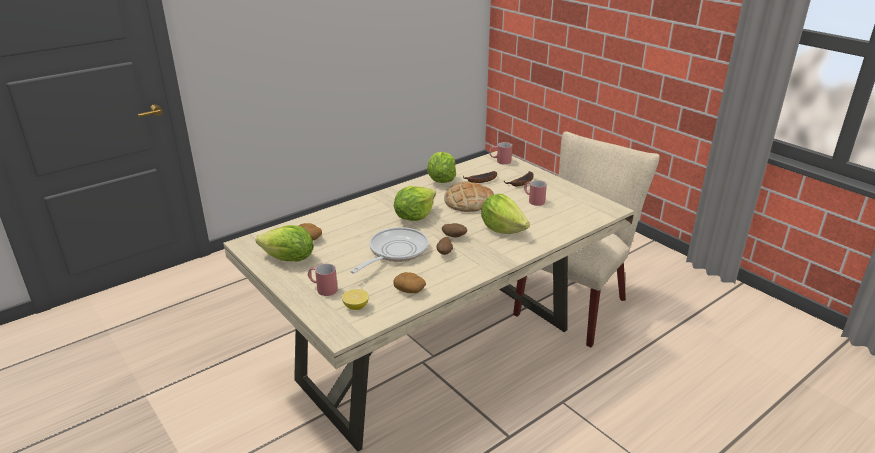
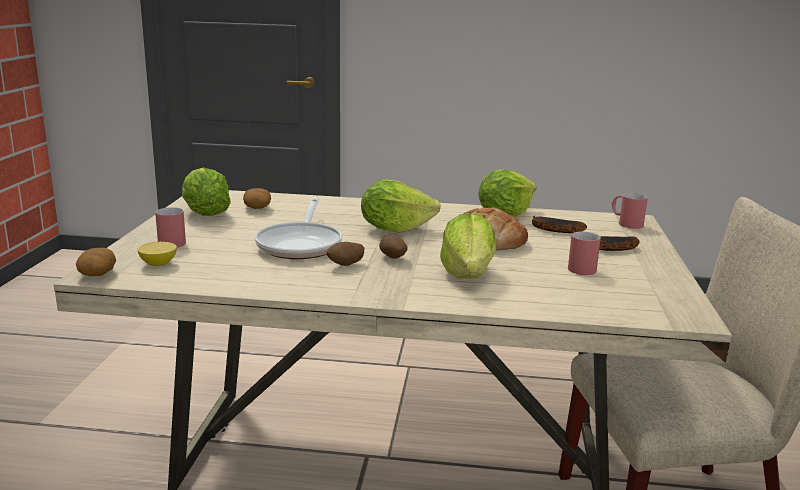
camera: 45 degrees right, 10 degrees down
frying pan [350,227,428,274] -> frying pan turned 105 degrees clockwise [255,198,342,259]
potato [394,272,426,293] -> potato moved to [76,248,116,276]

